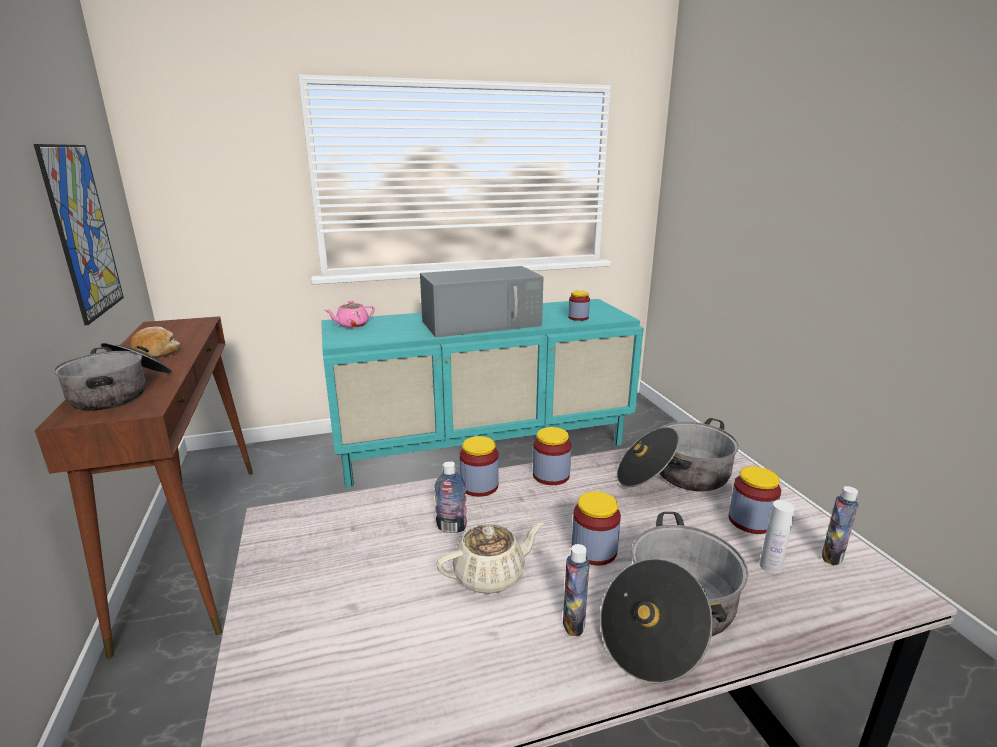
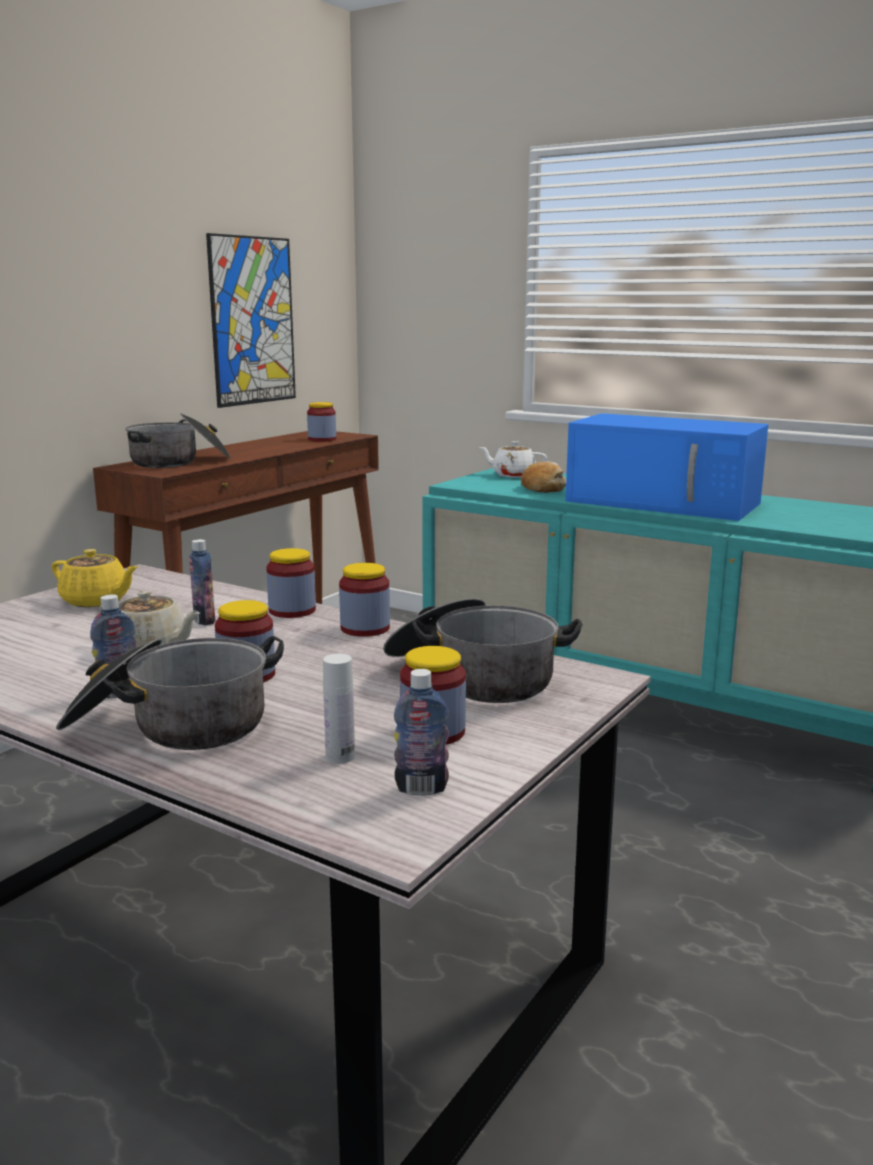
camera: 50 degrees right, 5 degrees down
bread [131,327,180,357] -> bread moved to [521,461,566,493]
pink teapot [324,301,375,328] -> white teapot [479,441,547,478]
grey microwave [420,266,544,337] -> blue microwave [565,413,768,521]
jar [568,291,590,321] -> jar moved to [307,402,336,442]
none -> yellow teapot [52,549,138,607]

